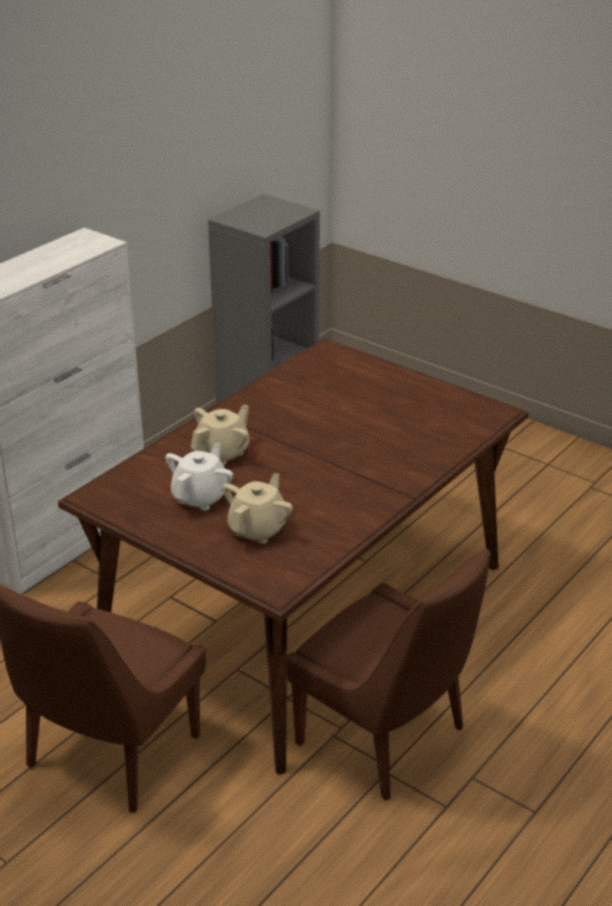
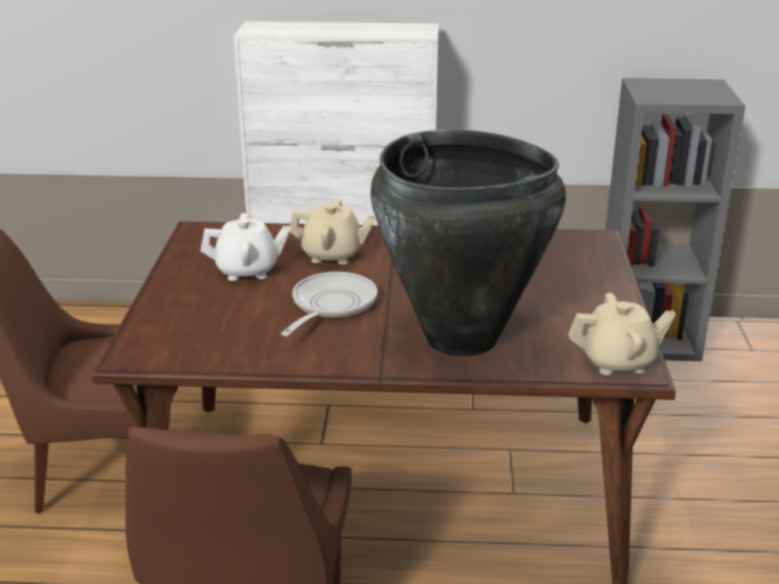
camera: 55 degrees right, 5 degrees down
beige teapot [222,473,293,544] -> beige teapot moved to [568,293,676,375]
none -> frying pan [281,272,377,336]
none -> black vase [371,129,566,356]

